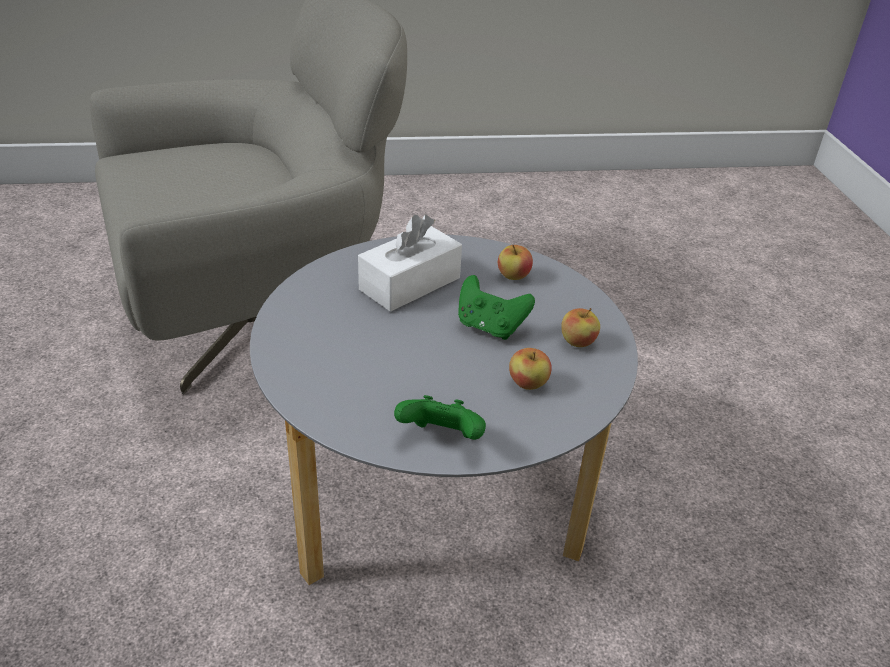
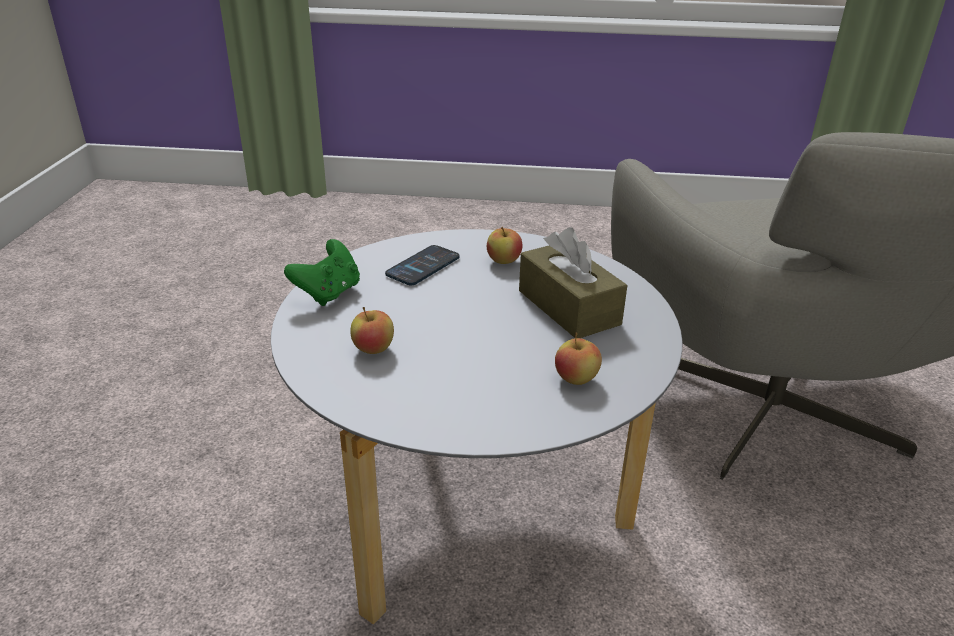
camera: 105 degrees right, 5 degrees down
white tissue box [358,215,462,312] -> brown tissue box [519,227,627,338]
green game controller [458,275,535,340] -> none
apple [561,308,600,347] -> apple moved to [487,227,522,264]
none -> phone [385,245,460,285]

